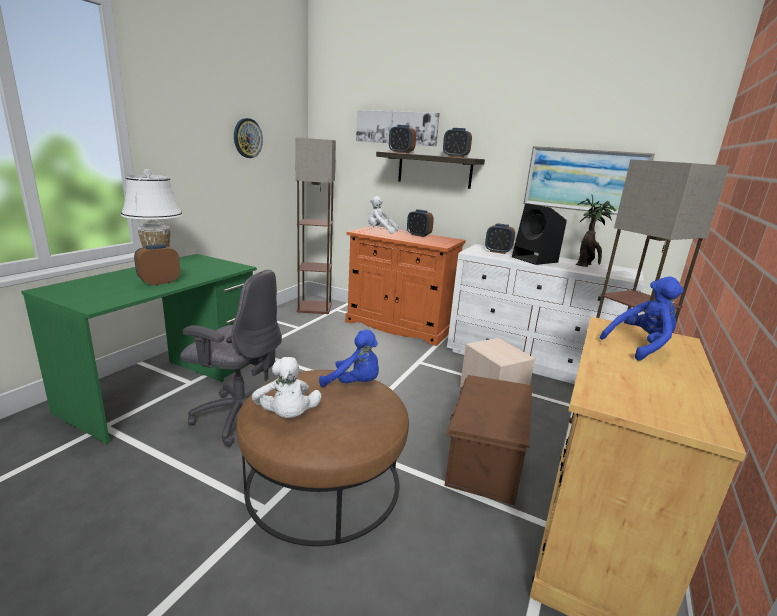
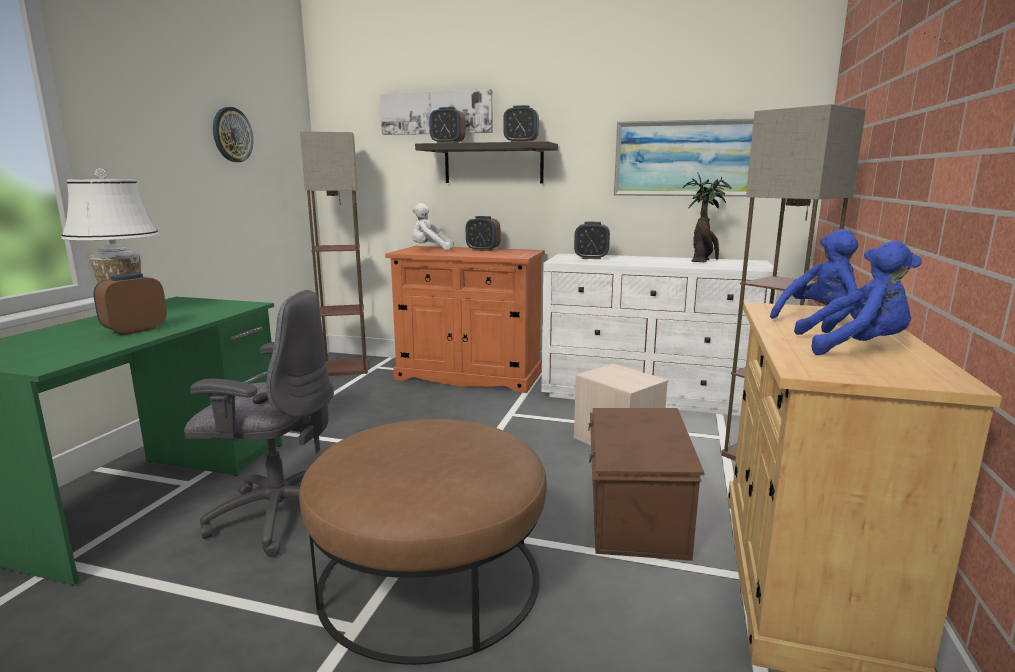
camera: 10 degrees left, 5 degrees down
white plush toy [252,357,322,418] -> none
blue plush toy [319,329,379,387] -> blue plush toy moved to [794,241,922,355]
black speaker [512,203,567,265] -> none

